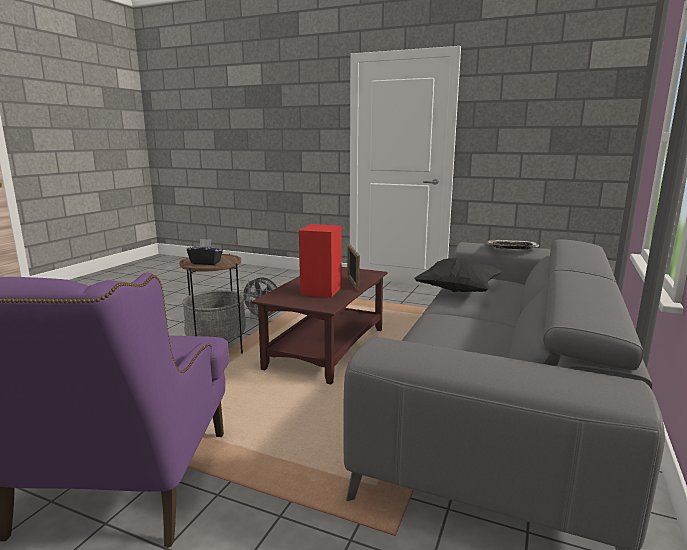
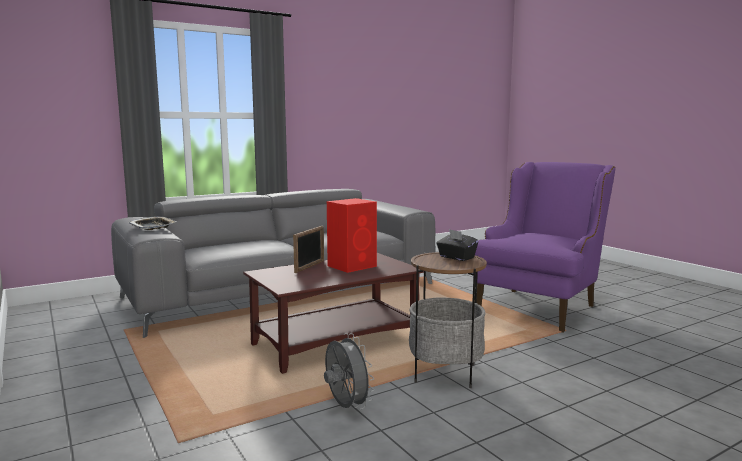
camera: 145 degrees left, 5 degrees down
black pillow [414,258,502,292] -> none

